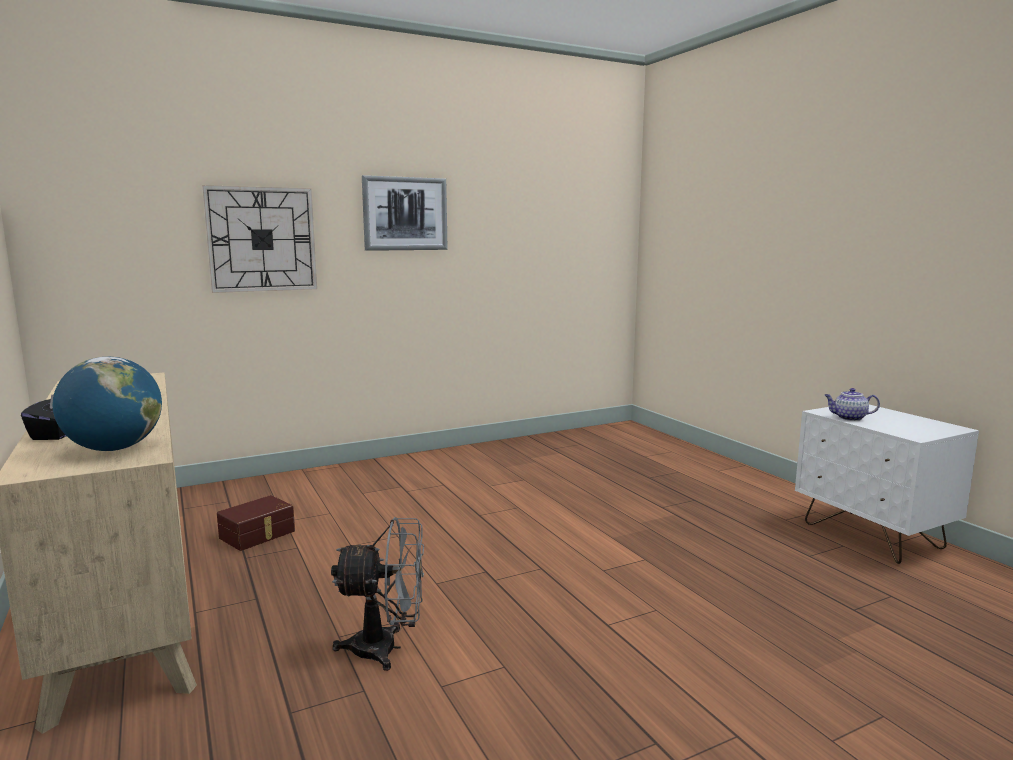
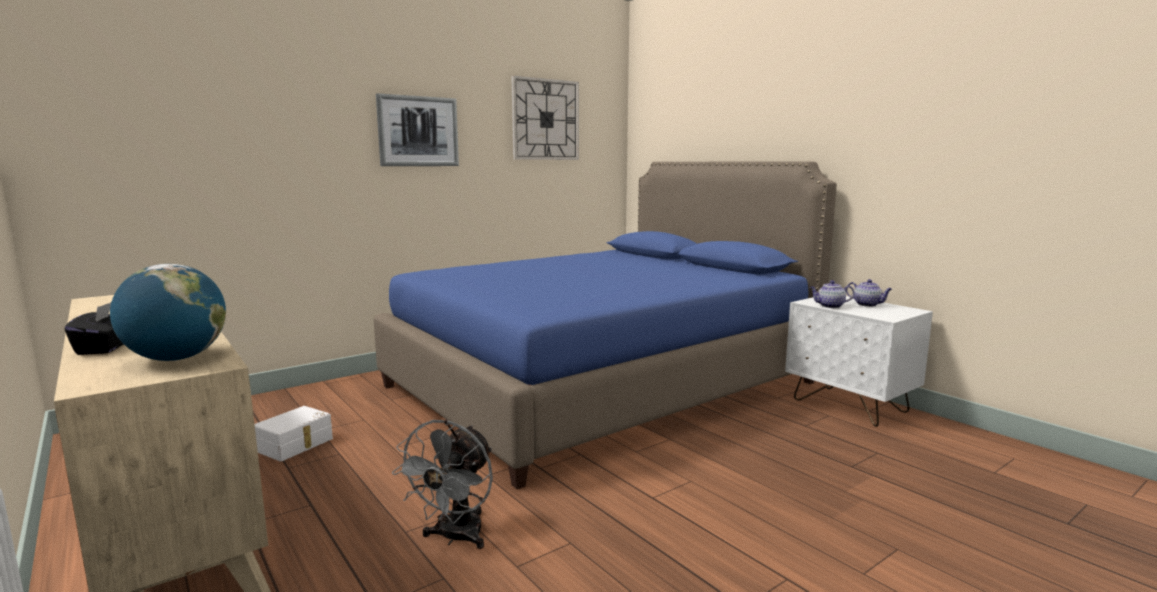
camera: 10 degrees left, 0 degrees up
wall clock [202,185,317,293] -> wall clock moved to [511,75,579,160]
brown storage box [217,495,295,551] -> white storage box [255,406,333,461]
grey fan [331,517,424,671] -> grey fan turned 120 degrees clockwise [392,419,493,549]
none -> blue bed [374,161,837,489]
none -> teapot [846,279,892,307]

